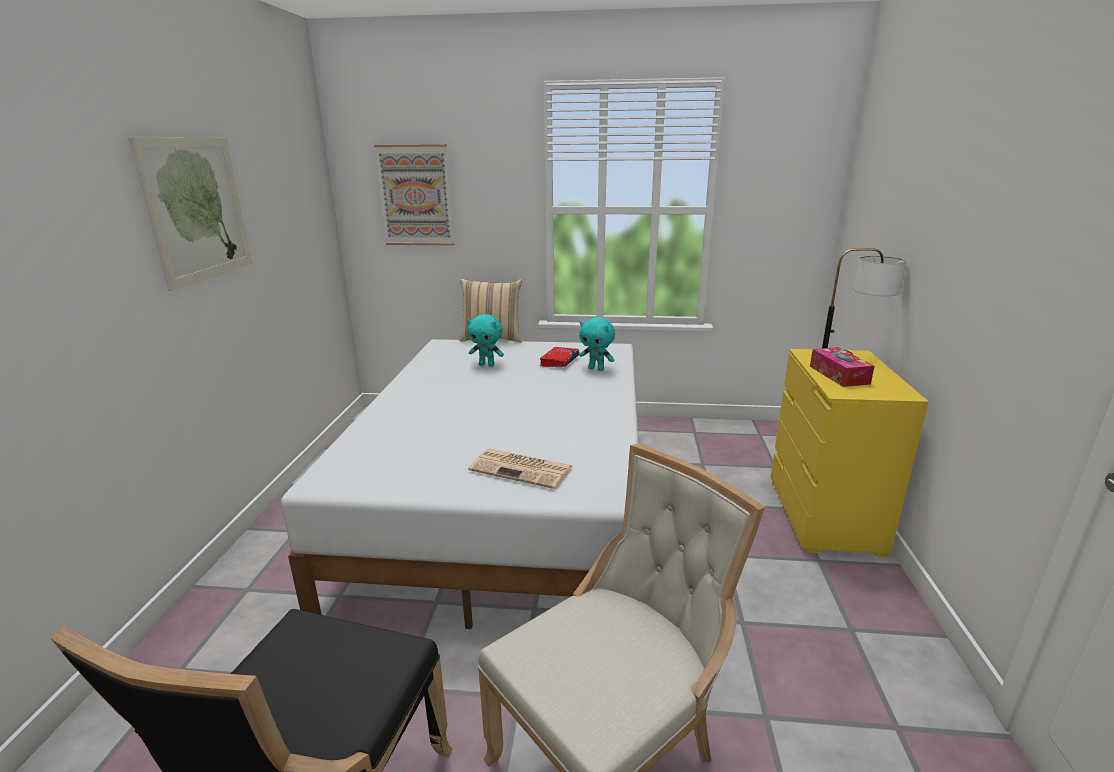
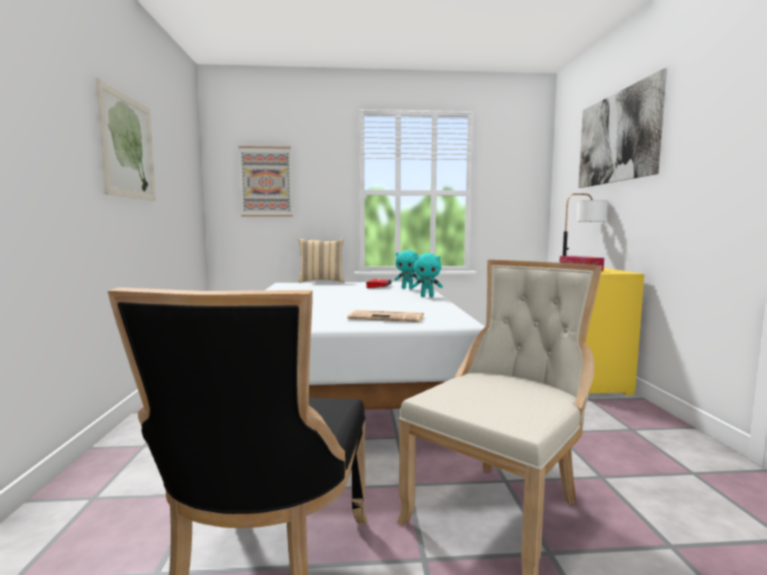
camera: 10 degrees left, 15 degrees down
turquoise plush toy [467,314,504,366] -> turquoise plush toy moved to [412,253,443,297]
none -> picture [578,69,667,188]

